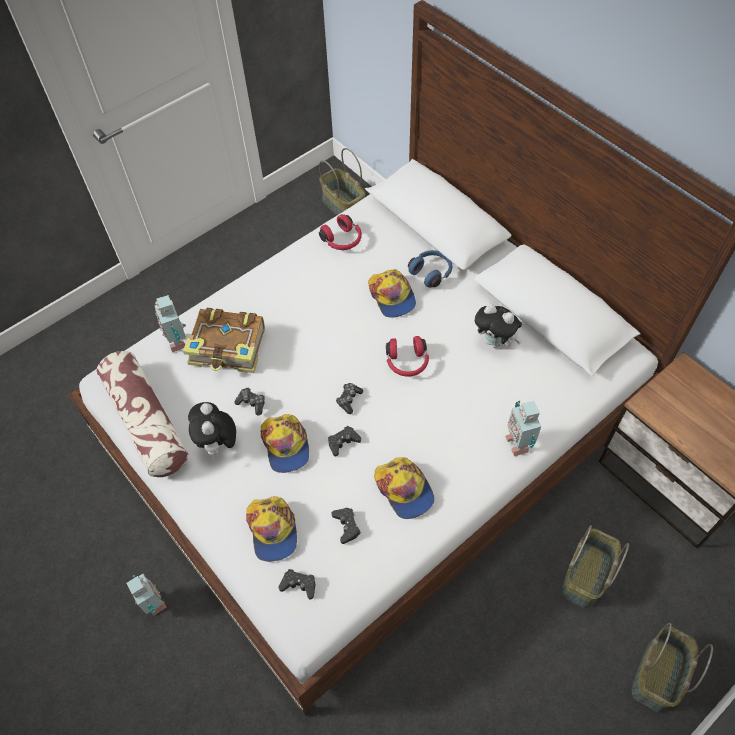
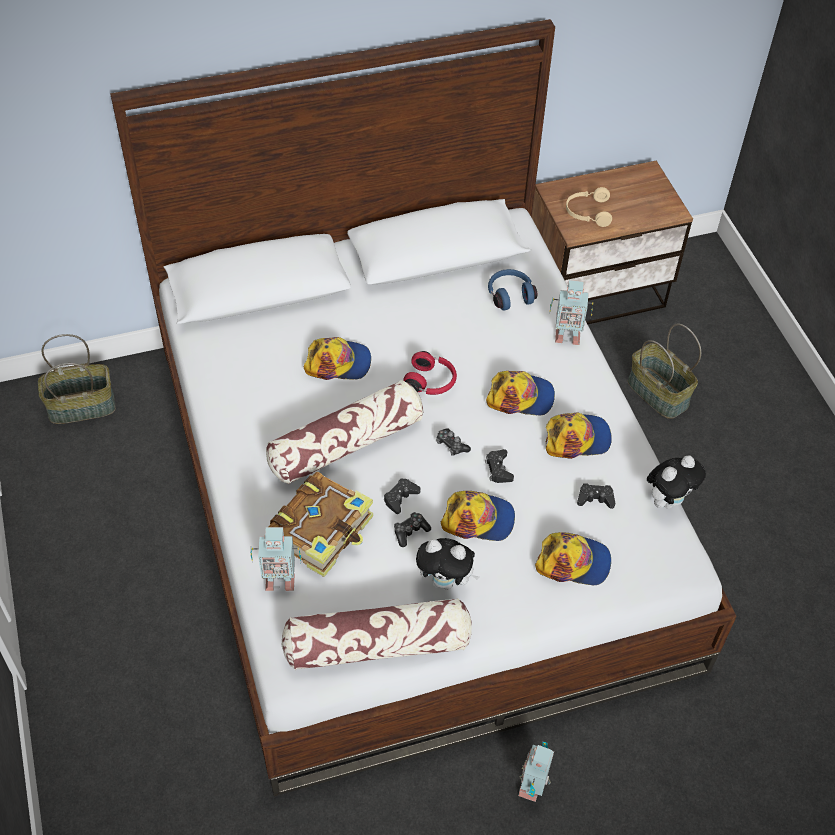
camera: 70 degrees left, 5 degrees down
toy robot [126,574,167,616] -> toy robot turned 60 degrees counterclockwise [518,742,554,802]
black game controller [278,569,315,599] -> black game controller moved to [384,478,421,514]
red headphones [319,214,362,250] -> none
blue headphones [408,250,452,288] -> blue headphones moved to [488,269,537,310]
plush toy [475,304,522,348] -> plush toy moved to [647,455,706,509]
basket [632,623,713,712] -> none
none -> pillow [266,380,423,484]
none -> cap [486,371,555,416]
none -> beige headphones [566,187,612,227]

